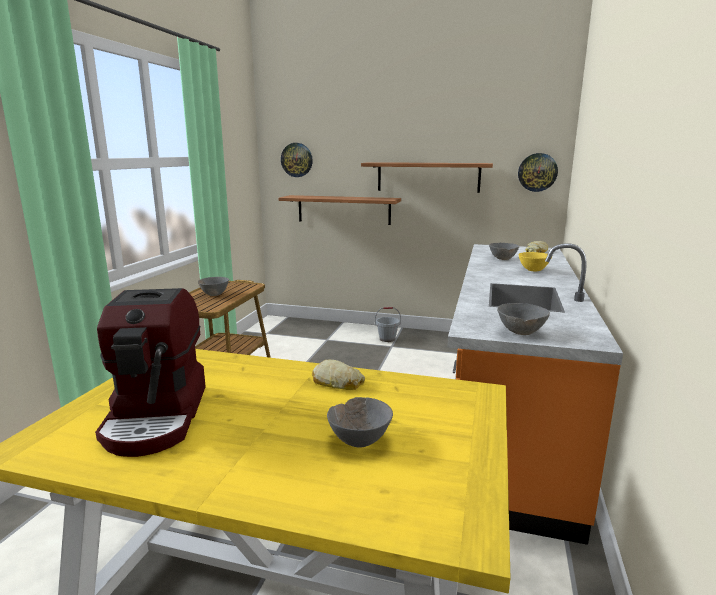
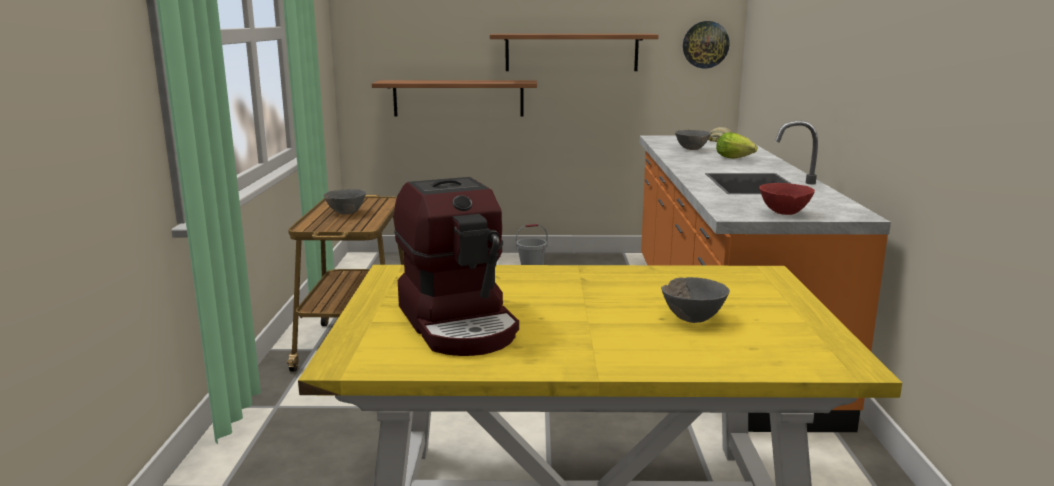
camera: 15 degrees left, 0 degrees up
wall clock [281,143,313,177] -> none
bread [312,360,365,390] -> none
grey bowl [497,303,550,335] -> red bowl [759,183,815,215]
yellow bowl [519,252,552,272] -> lettuce [716,132,757,159]

